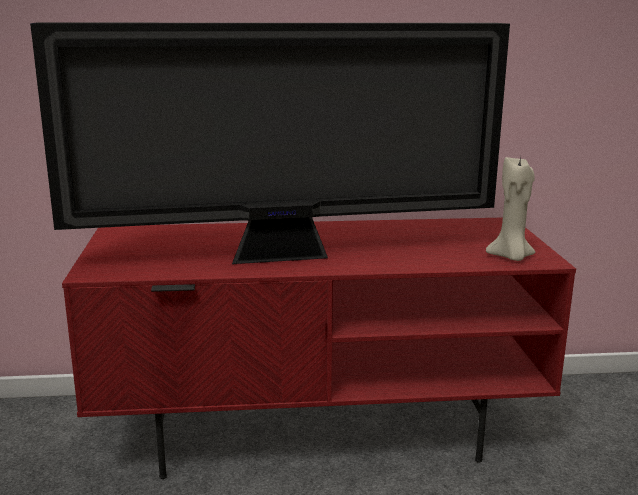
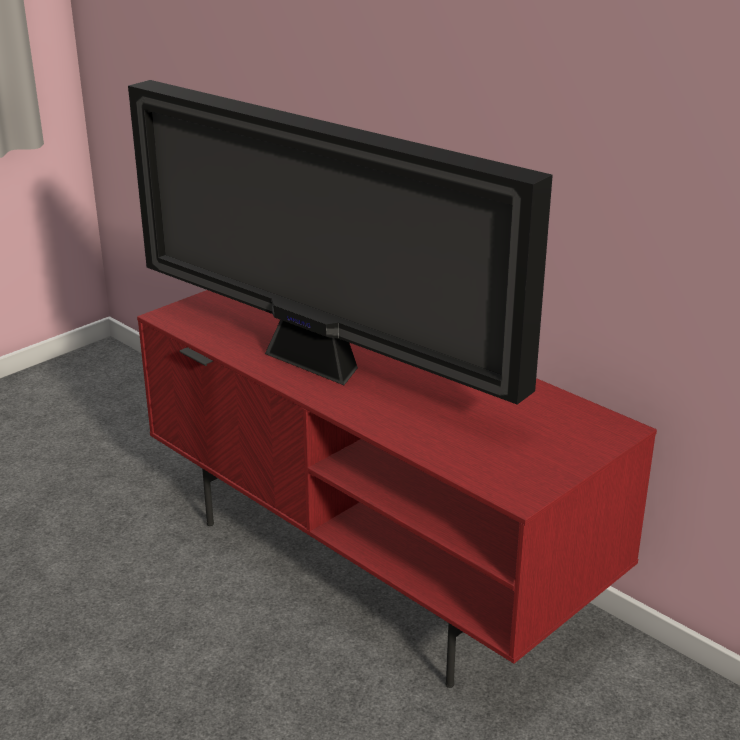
camera: 50 degrees right, 10 degrees up
beige candle [486,156,535,261] -> none

